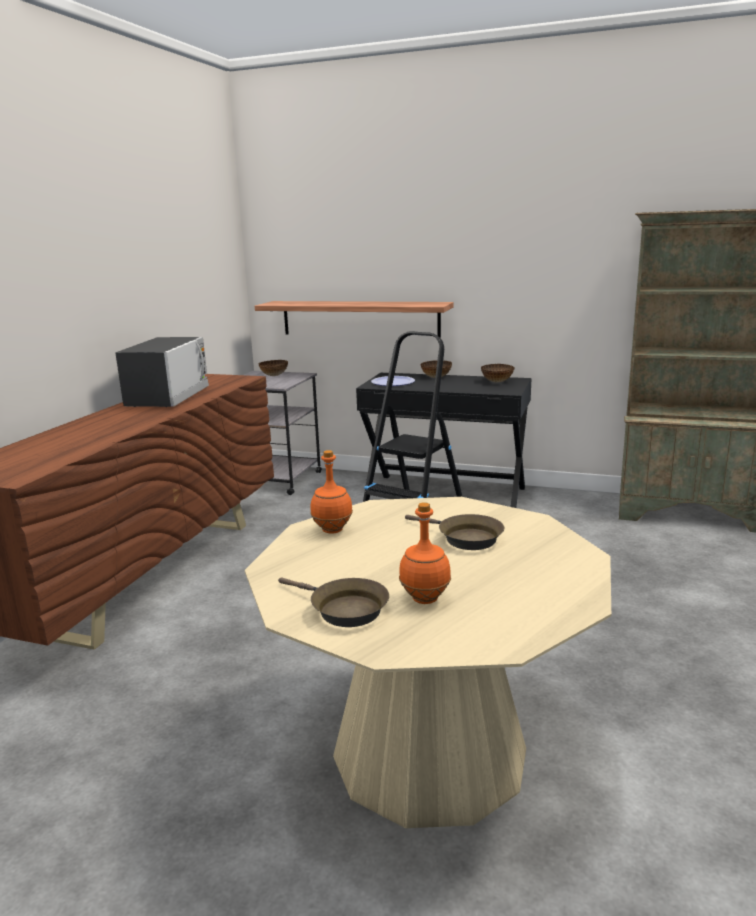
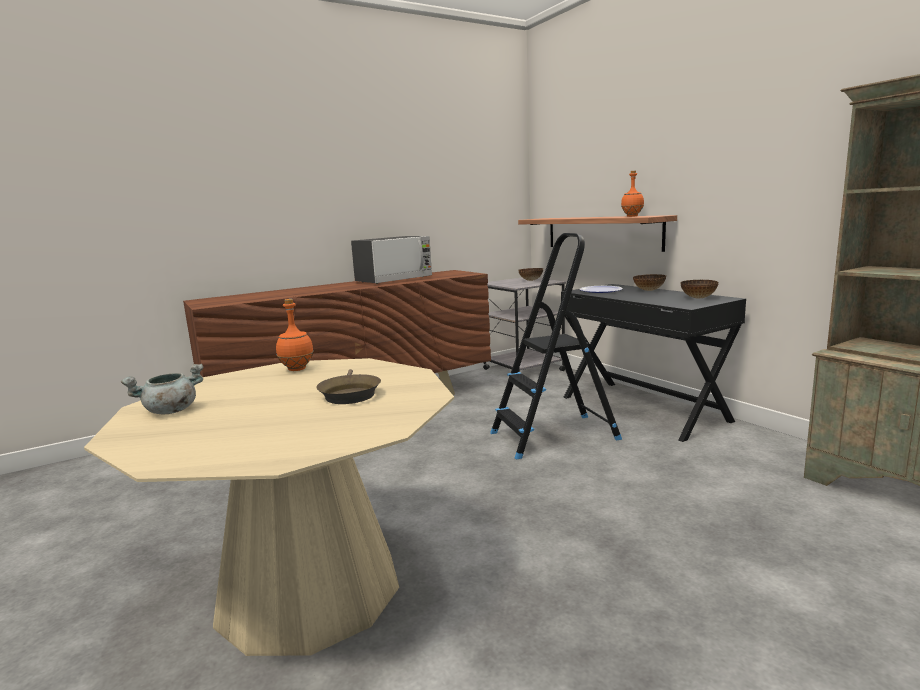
camera: 40 degrees right, 5 degrees down
brown frying pan [278,578,389,627] -> grey cooking pot [121,364,203,414]
orange bottle [399,502,451,604] -> orange bottle moved to [621,171,644,217]

